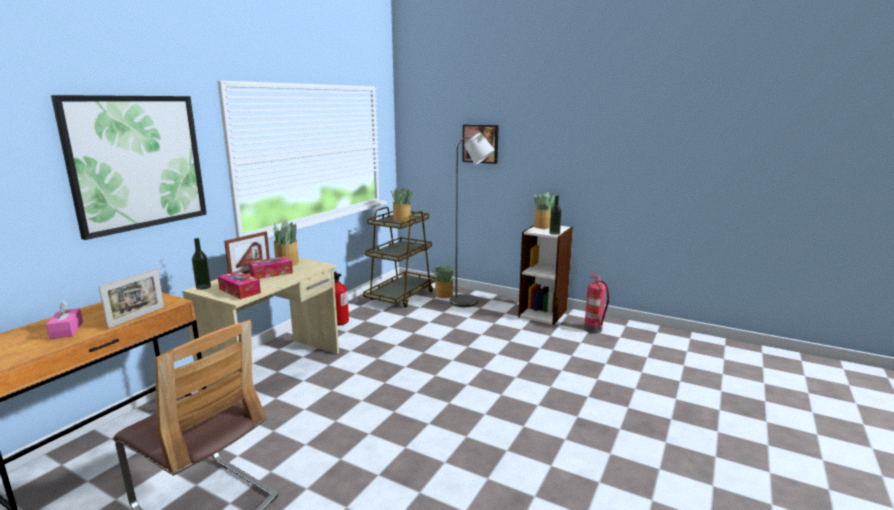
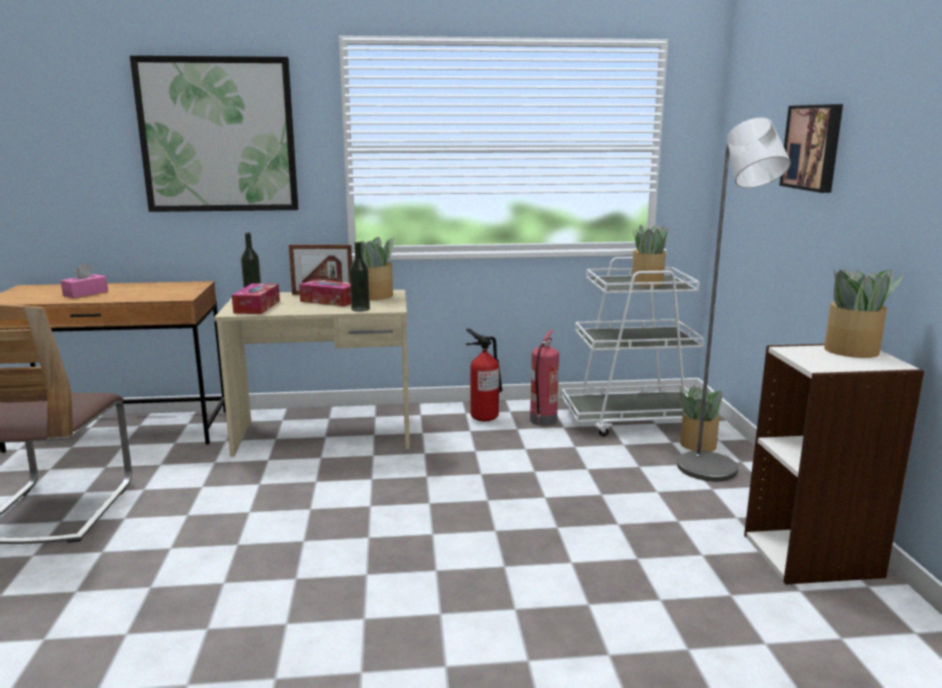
camera: 55 degrees right, 0 degrees up
picture frame [99,268,164,329] -> none
brown cart [363,207,435,308] -> white cart [561,257,704,437]
bottle [549,195,561,235] -> bottle moved to [350,242,370,312]
fire extinguisher [584,271,609,333] -> fire extinguisher moved to [530,330,559,426]

